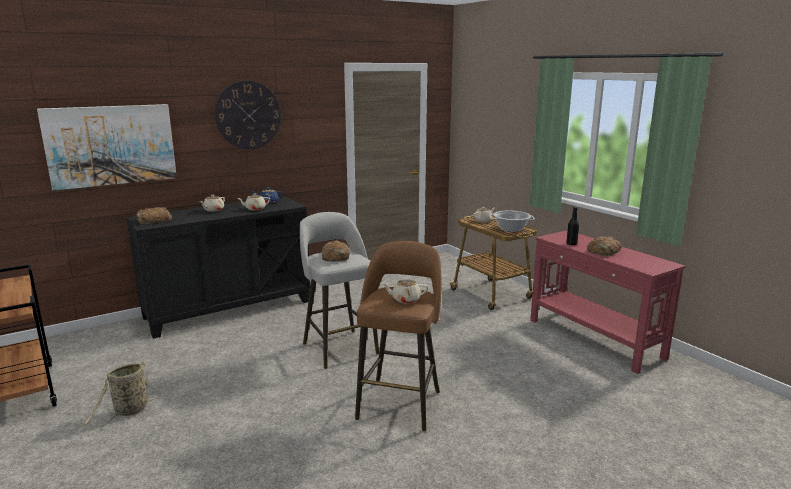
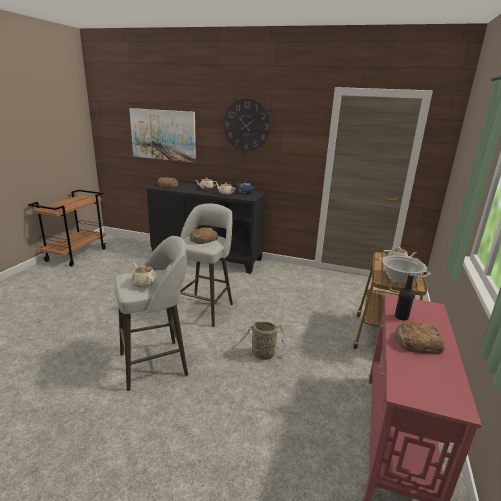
camera: 50 degrees right, 5 degrees up
basket [83,361,161,430] -> basket moved to [228,322,288,360]
brown stool [355,241,442,431] -> grey stool [114,236,188,391]

